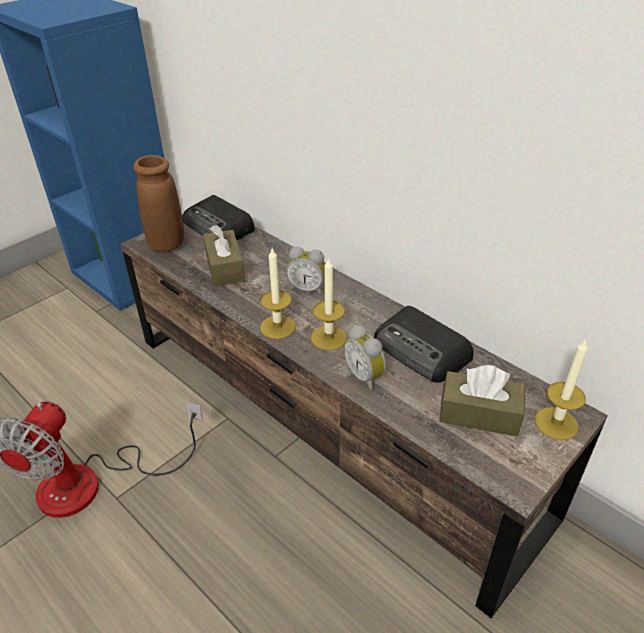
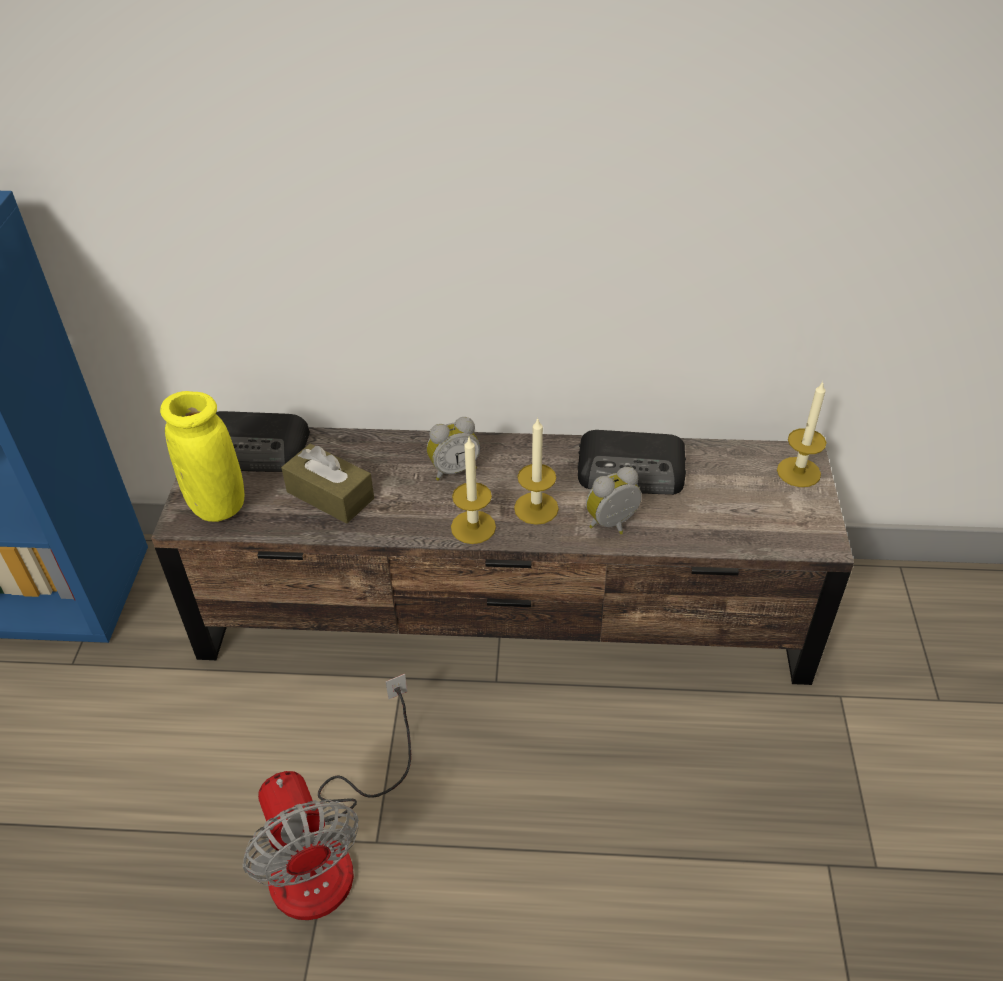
camera: 40 degrees left, 5 degrees up
brown vase [133,155,184,252] -> yellow vase [160,391,244,522]
alarm clock [343,325,386,391] -> alarm clock turned 135 degrees clockwise [586,467,642,535]
brown tissue box [439,365,525,436] -> none

